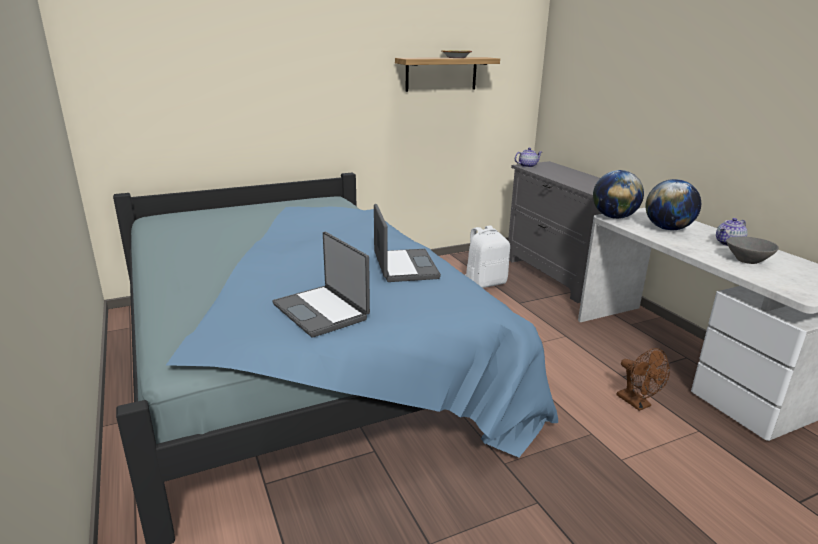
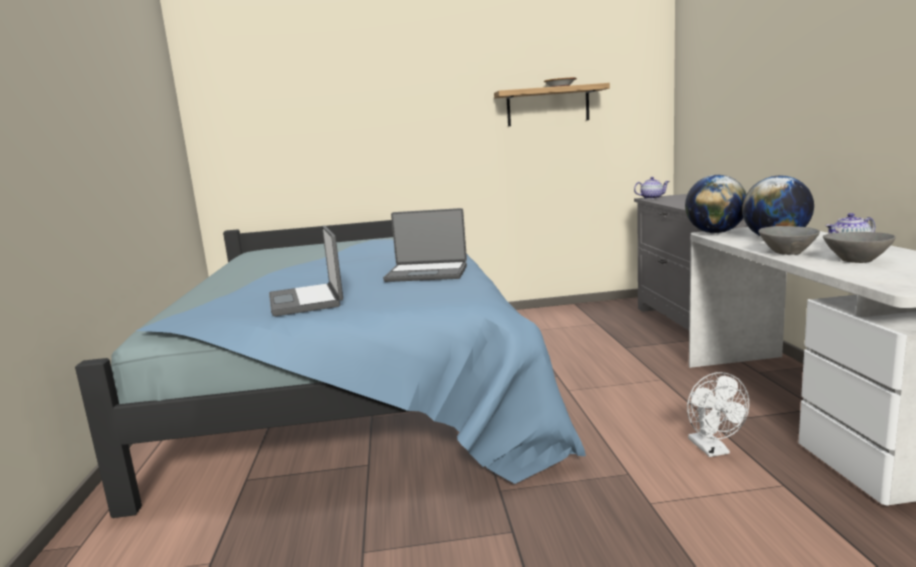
camera: 20 degrees right, 10 degrees down
laptop [374,204,441,282] -> laptop turned 90 degrees clockwise [383,208,467,282]
white backpack [465,225,510,288] -> none
brown fan [617,348,670,411] -> white fan [687,372,749,457]
none -> grey bowl [759,226,820,255]

